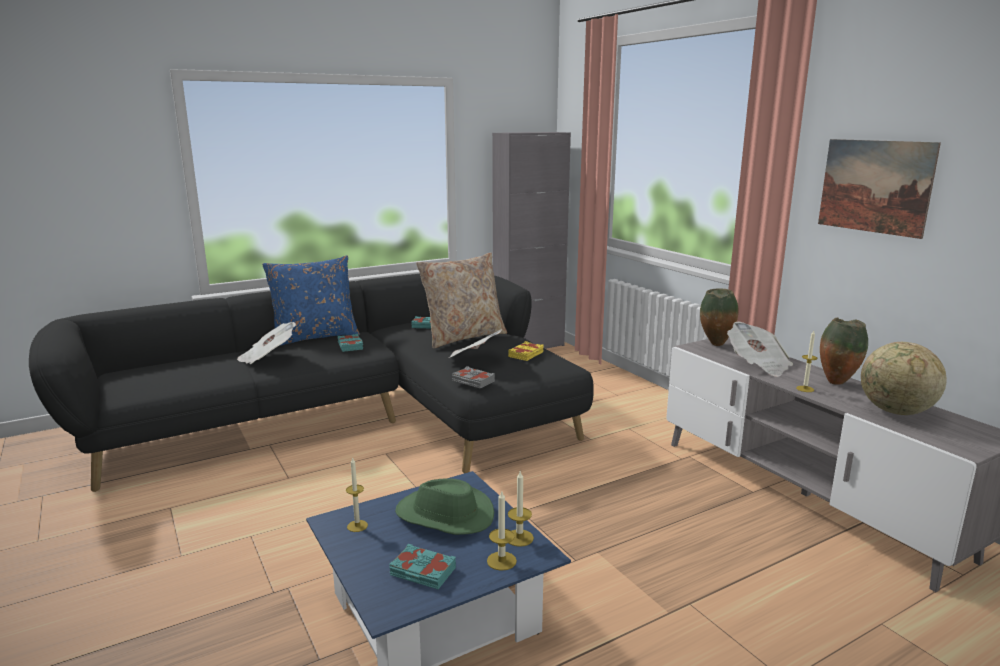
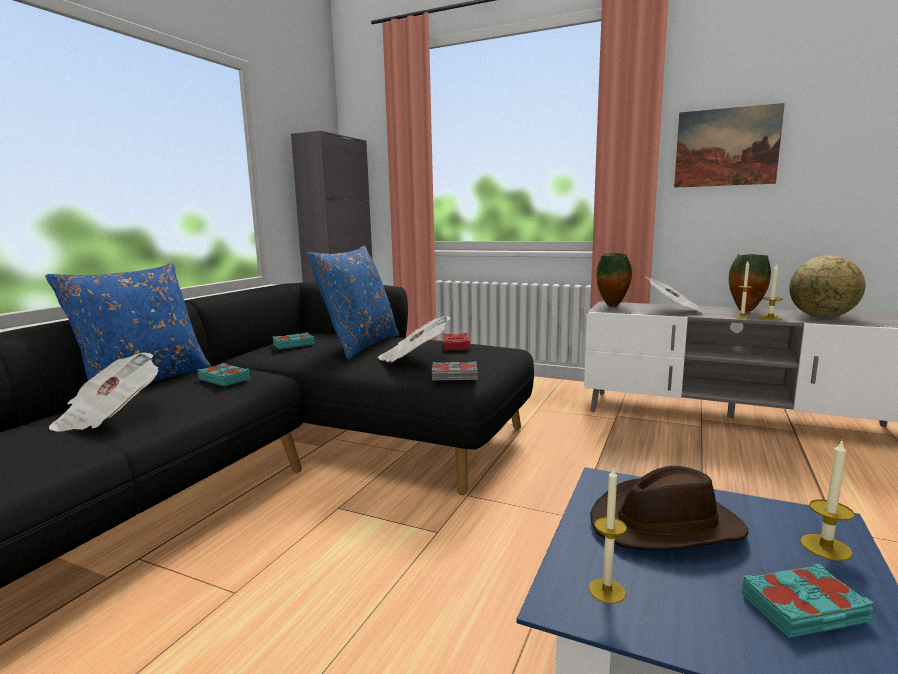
camera: 35 degrees left, 5 degrees down
green hat [395,478,494,535] -> brown hat [590,466,749,550]
beige pillow [416,252,507,349] -> blue pillow [306,246,399,359]
yellow book [508,341,544,361] -> red book [443,333,471,350]
candle [508,471,534,547] -> candle moved to [759,263,783,320]

